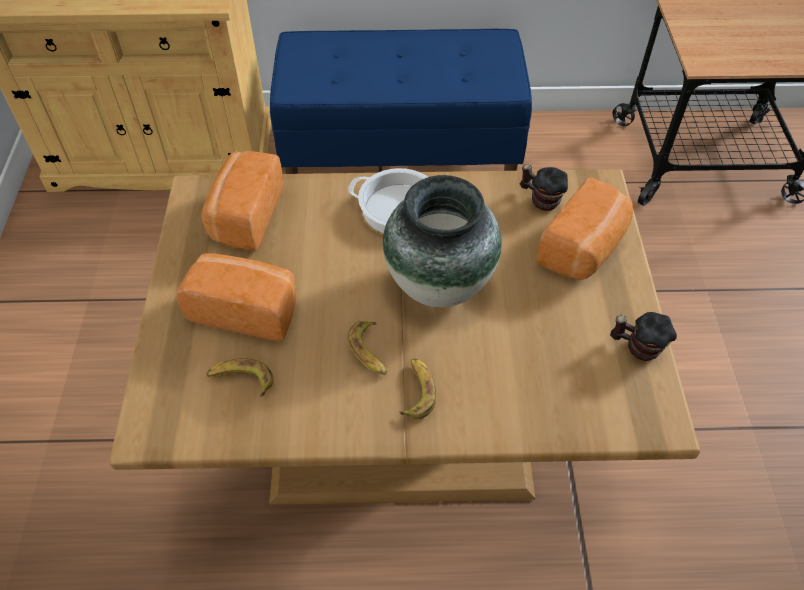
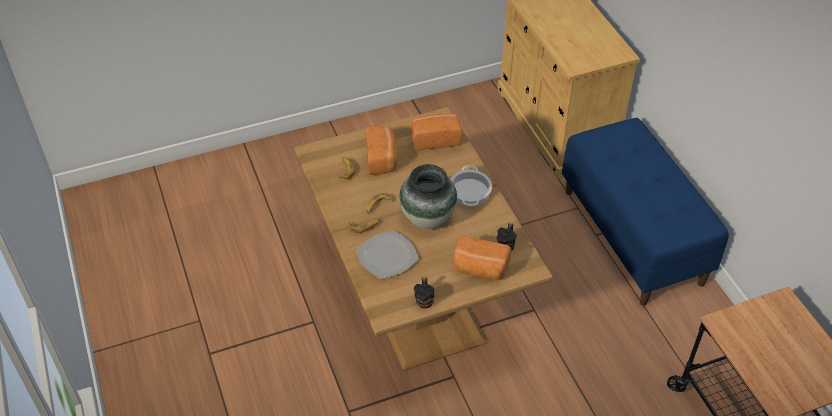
camera: 70 degrees right, 5 degrees down
none -> plate [356,231,419,279]

